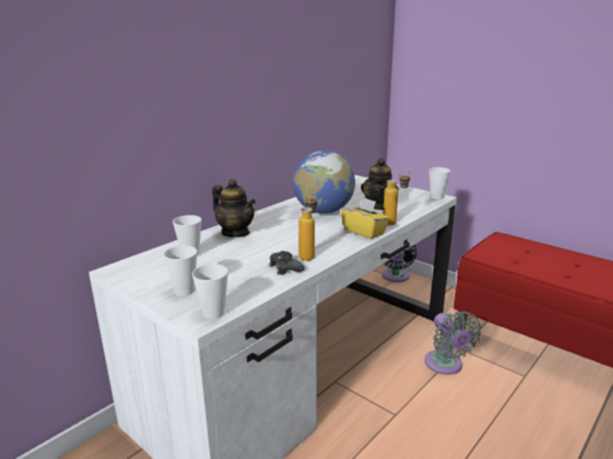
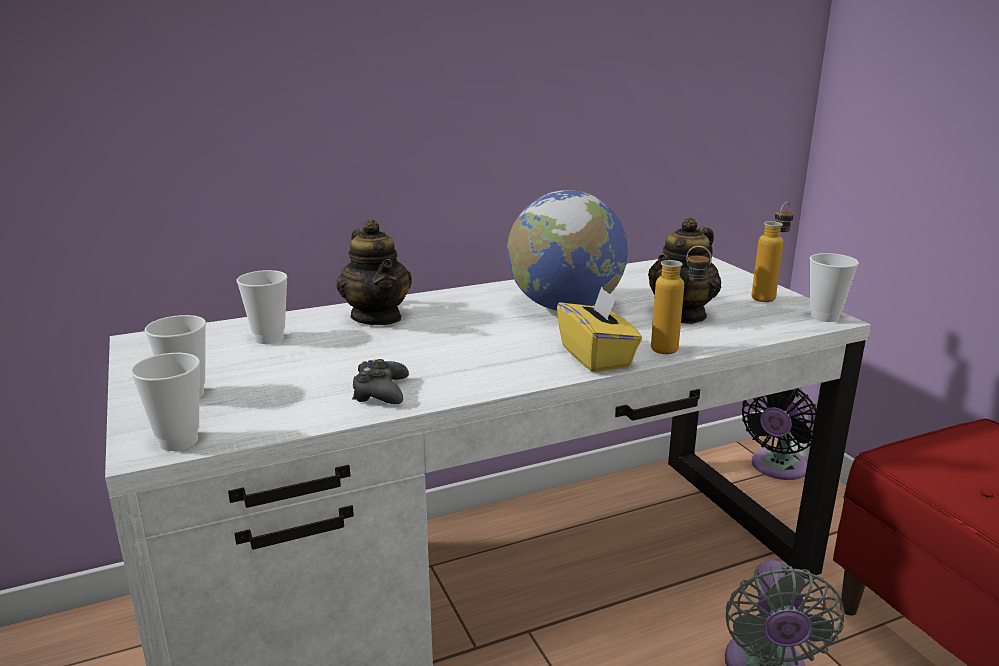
camera: 25 degrees right, 0 degrees up
bottle [299,193,317,261] -> bottle moved to [752,202,794,302]

